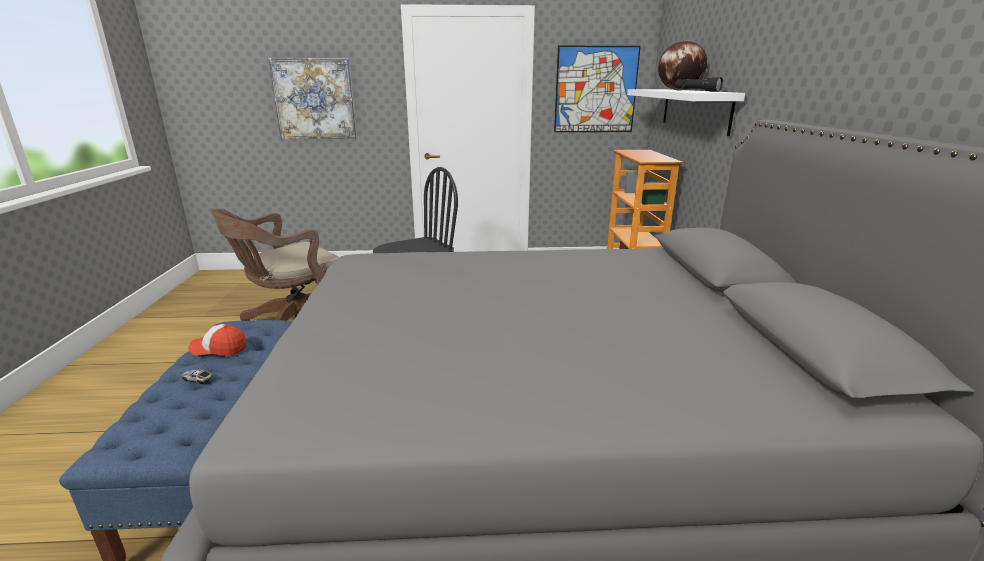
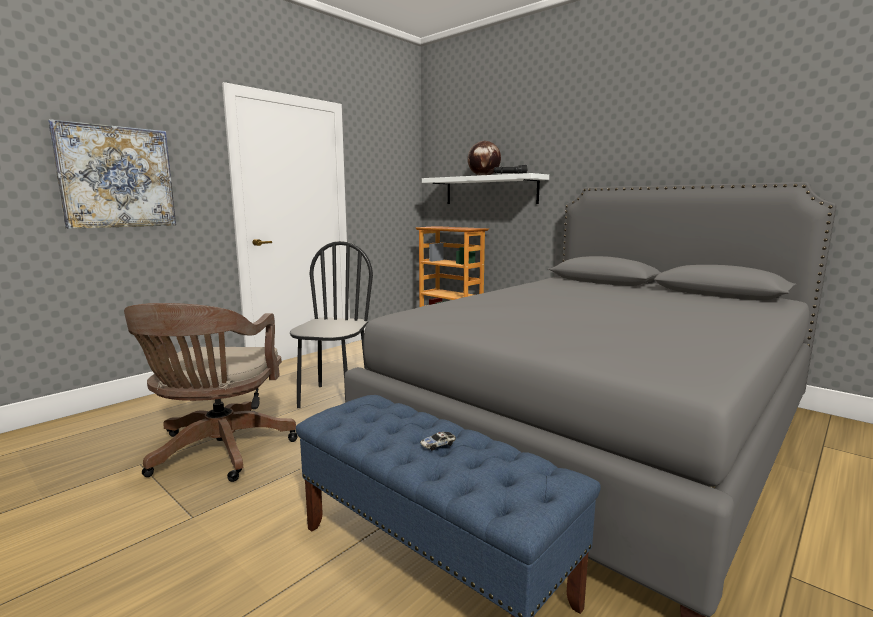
camera: 45 degrees left, 10 degrees down
cap [188,324,246,356] -> none
picture [554,46,641,132] -> none

